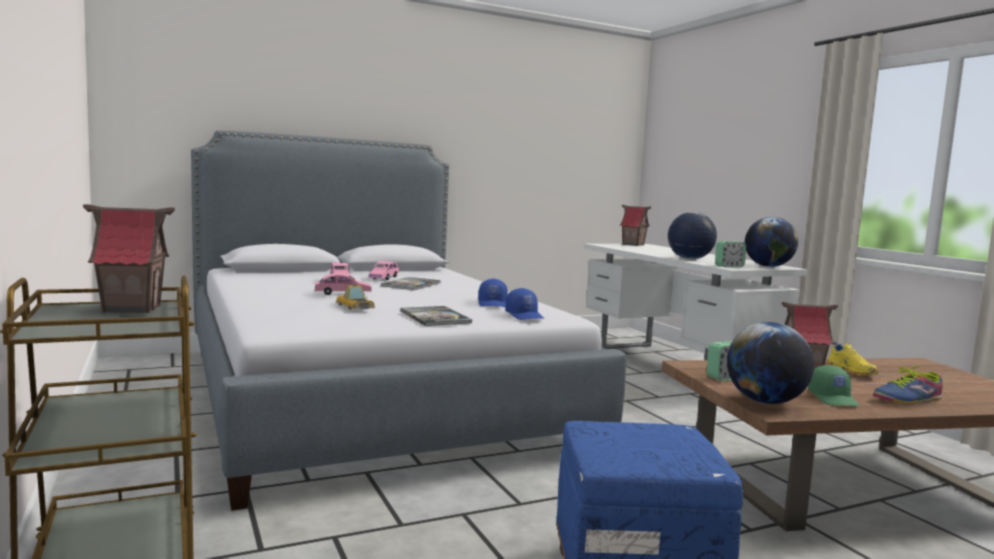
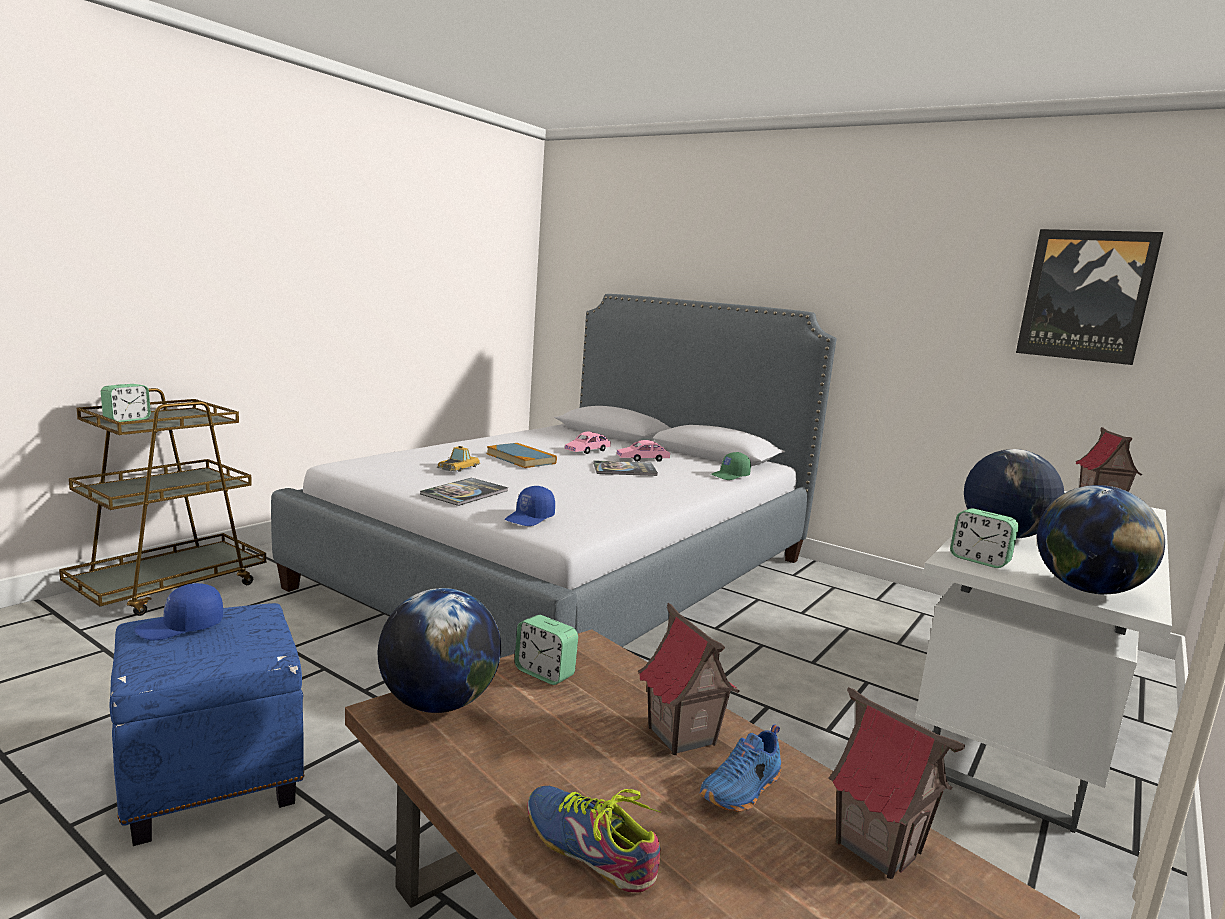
camera: 60 degrees right, 5 degrees up
toy house [83,204,175,313] -> toy house moved to [828,687,965,879]
pink toy car [315,273,372,295] -> book [487,443,557,468]
blue cap [478,278,508,307] -> blue cap moved to [134,583,223,641]
green cap [808,365,860,406] -> green cap moved to [711,452,751,480]
yellow shoe [827,342,878,376] -> blue shoe [699,724,781,812]
none -> alarm clock [101,384,151,422]
none -> picture [1016,229,1163,365]

